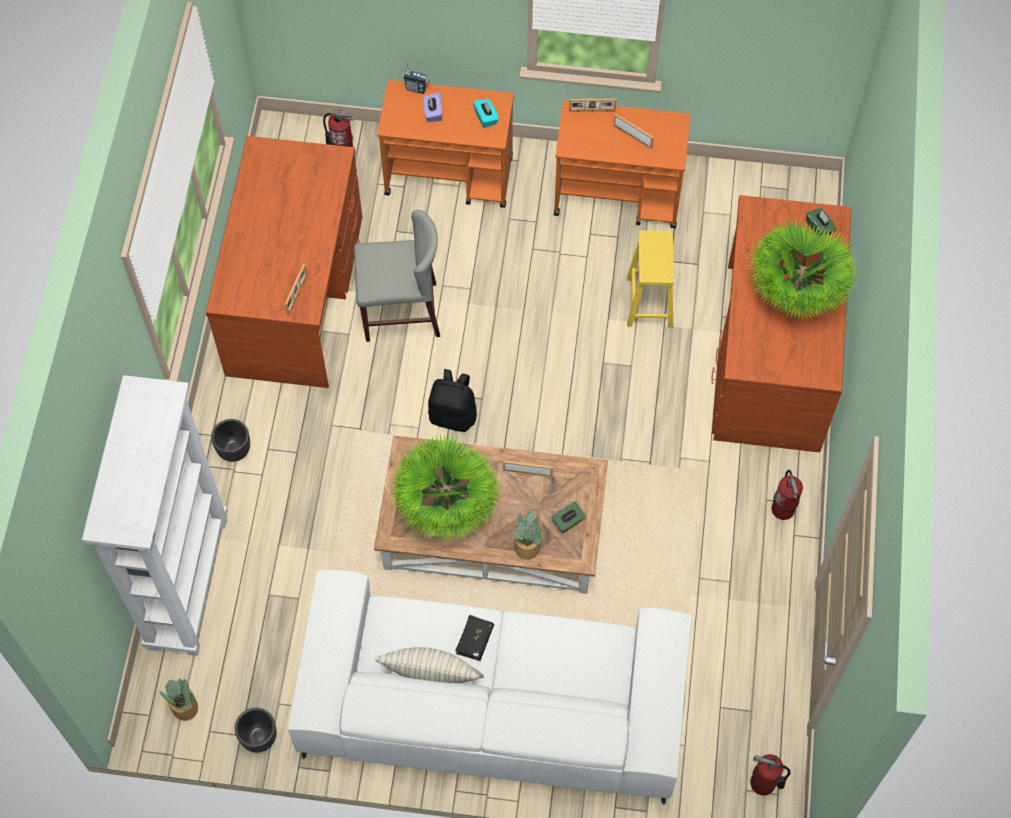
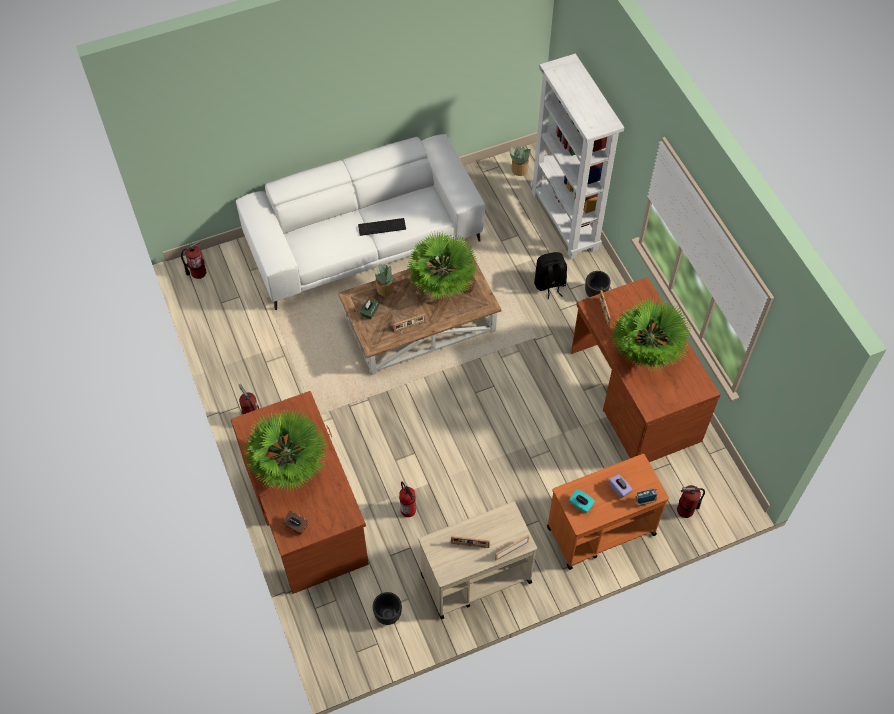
camera: 150 degrees right, 5 degrees down
black planter [235,708,277,753] -> black planter moved to [373,592,402,625]
grey chair [354,210,440,342] -> none
pillow [375,647,484,683] -> none
black backpack [428,369,477,432] -> black backpack moved to [534,252,567,299]
black book [455,615,494,661] -> keyboard [358,218,406,236]
orange cart [554,101,691,228] -> beige cart [419,502,537,620]
yellow stool [627,231,674,328] -> fire extinguisher [399,482,416,517]
green tissue box [806,208,836,235] -> brown tissue box [283,511,309,534]
none -> potted plant [611,297,691,371]

